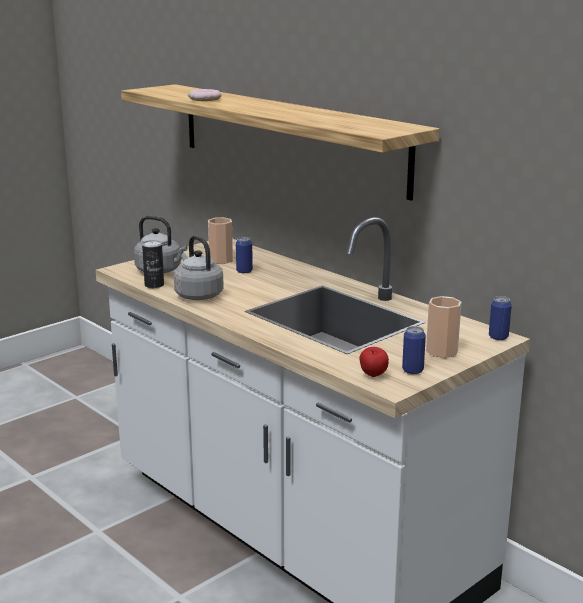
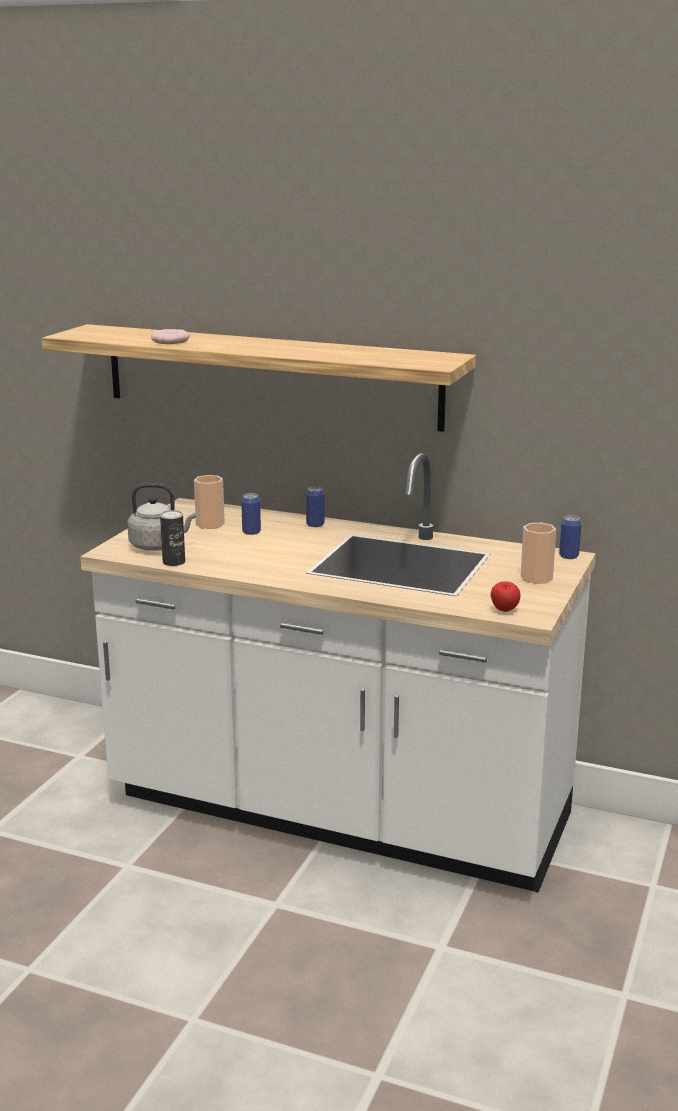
camera: 25 degrees left, 0 degrees up
grey kettle [174,235,224,300] -> none
can [402,326,426,374] -> can moved to [306,486,325,527]

